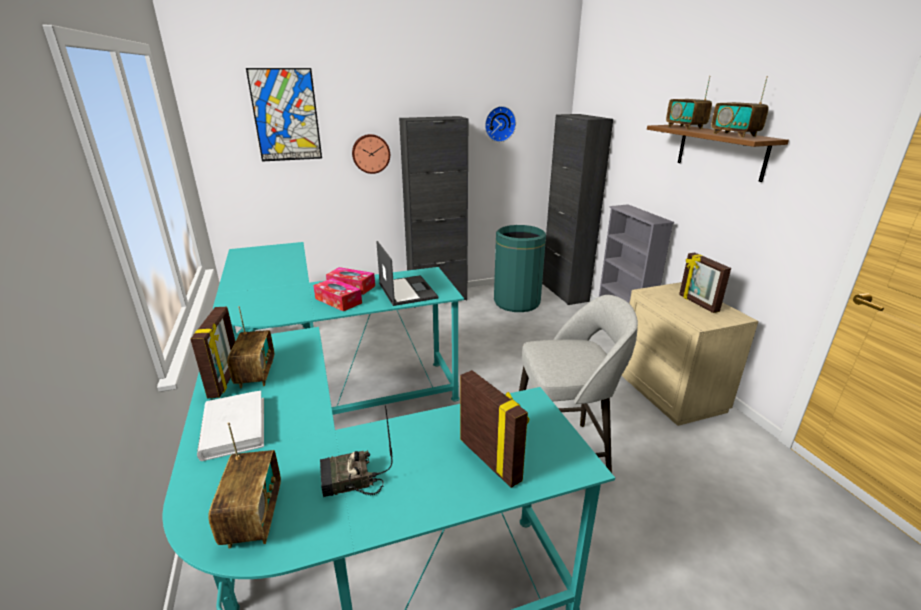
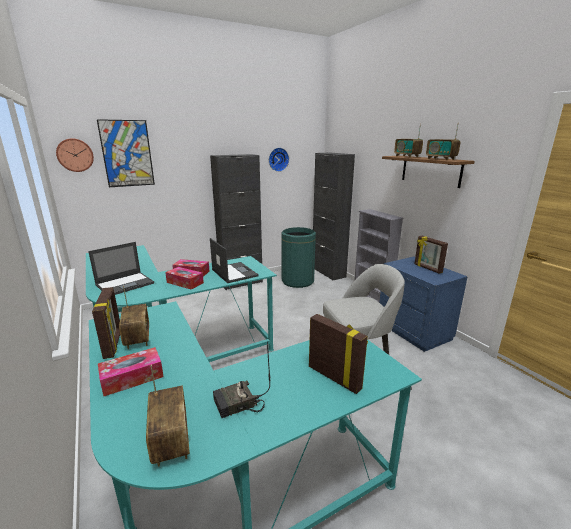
camera: 10 degrees left, 5 degrees down
white book [197,391,264,461] -> tissue box [98,347,164,396]
wall clock [352,134,390,174] -> wall clock moved to [56,138,94,172]
beige nightstand [622,282,759,426] -> blue nightstand [379,257,468,352]
none -> laptop [88,242,154,295]

